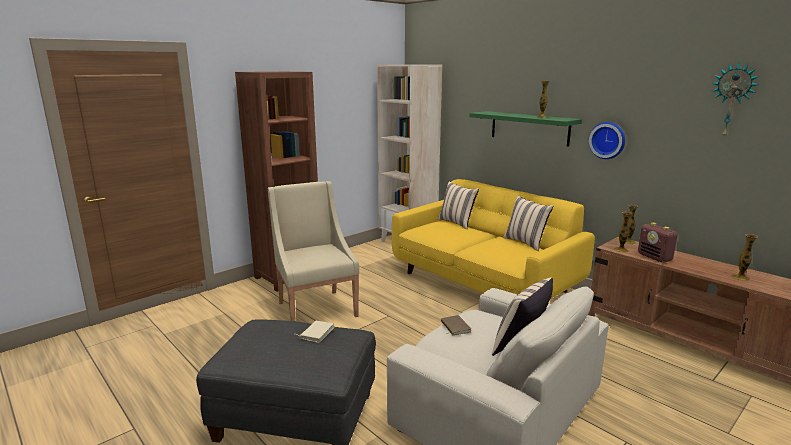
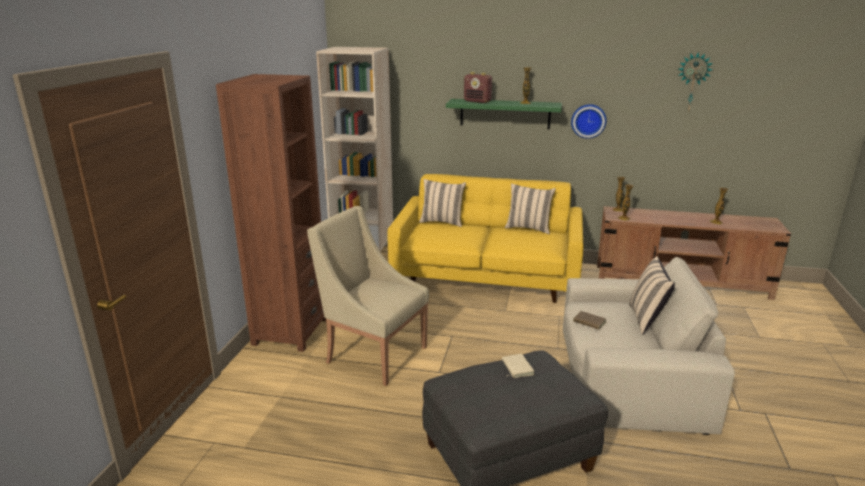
camera: 35 degrees left, 5 degrees up
radio [638,222,678,262] -> radio moved to [464,72,492,103]

